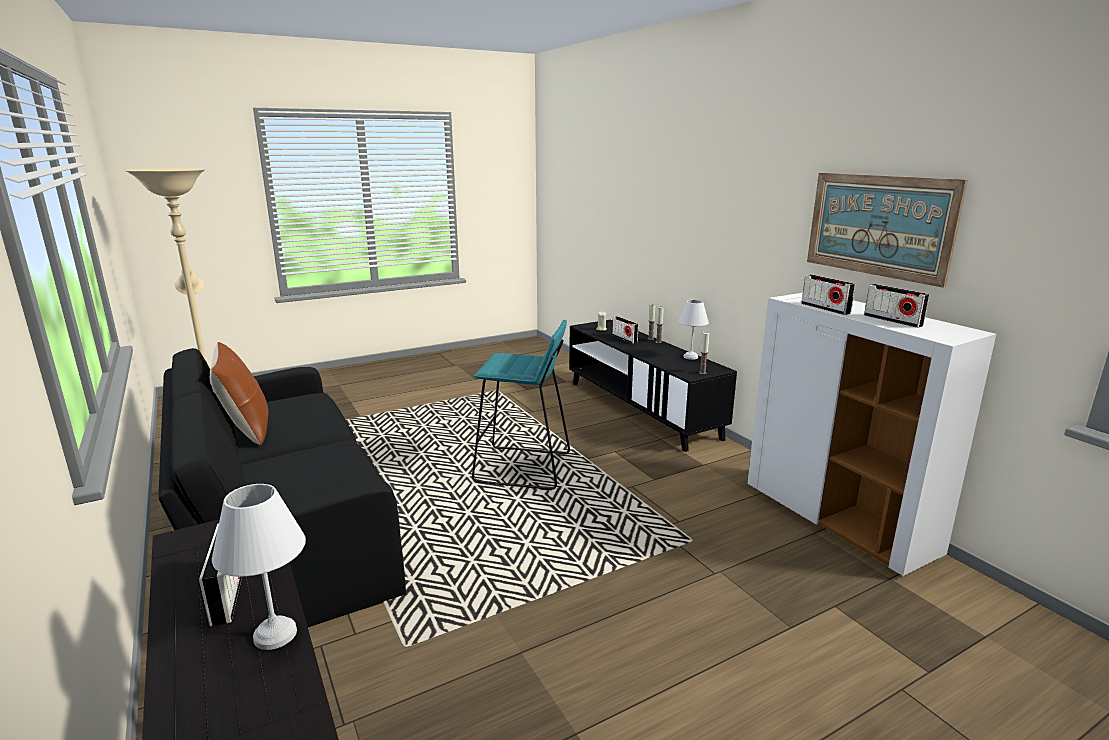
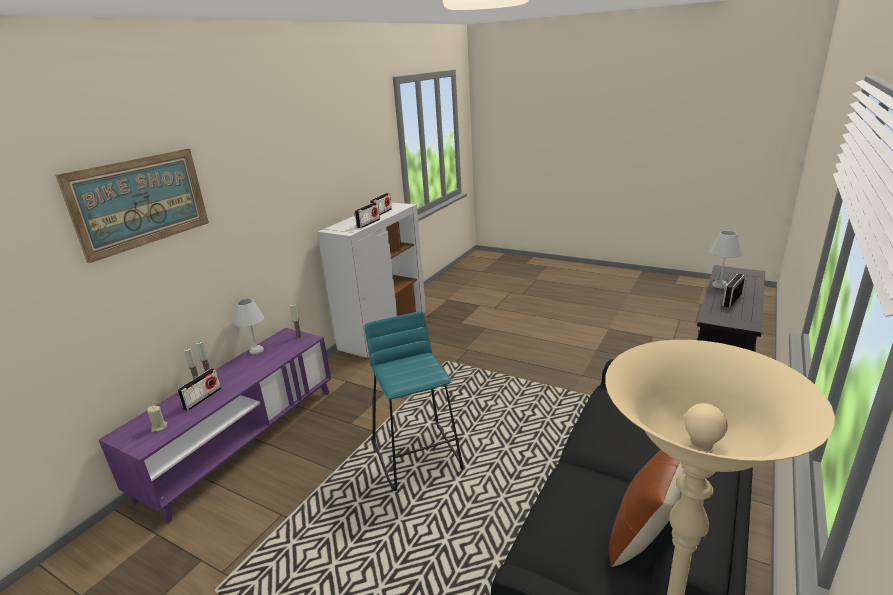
camera: 120 degrees left, 5 degrees up
black tv stand [569,320,737,452] -> purple tv stand [99,328,331,524]
picture [807,173,968,288] -> picture moved to [55,148,209,263]

